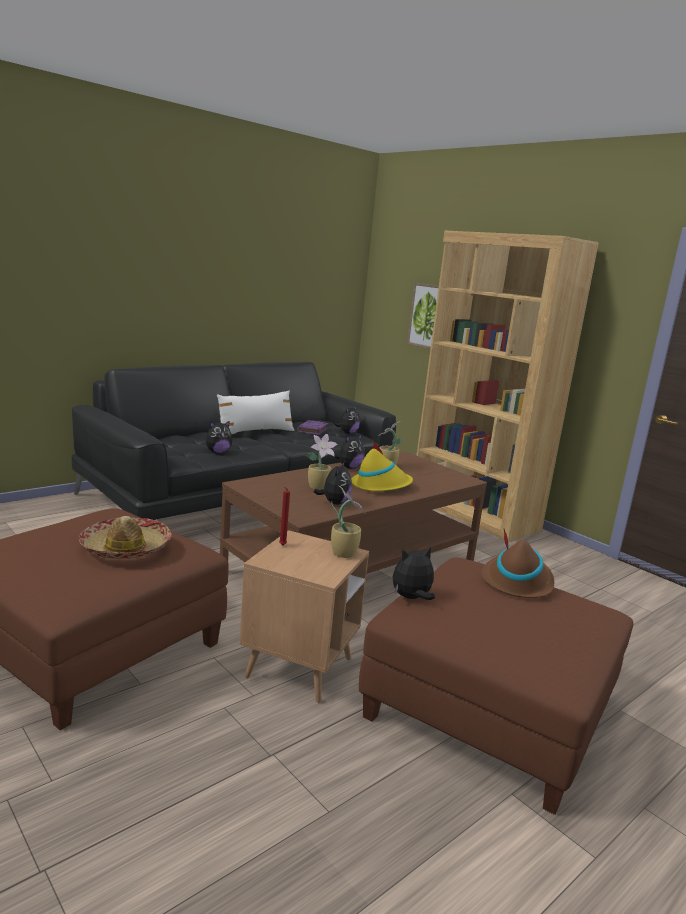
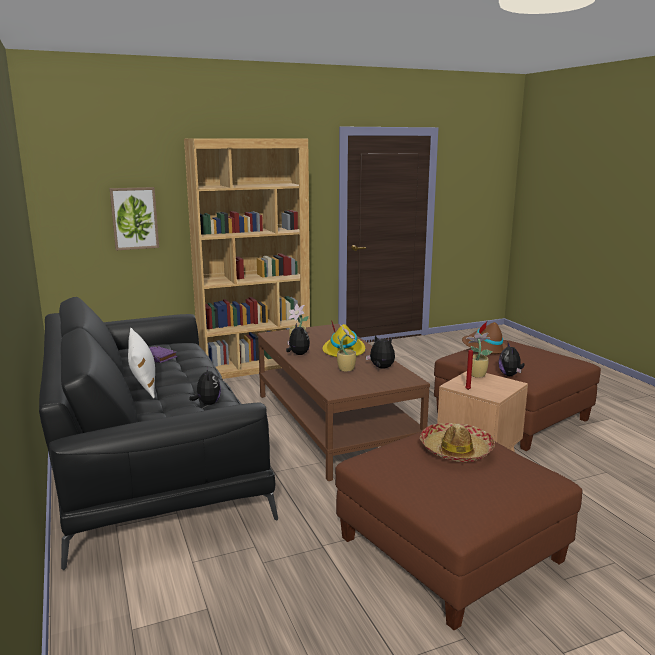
camera: 70 degrees left, 0 degrees up
plush toy [334,406,360,434] -> none

